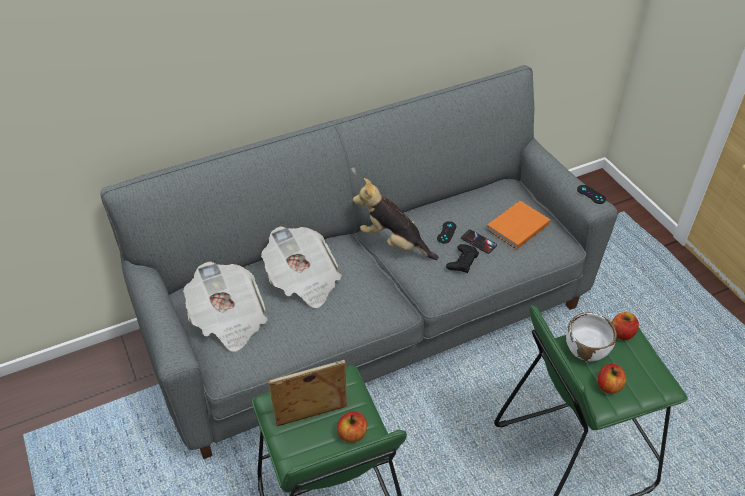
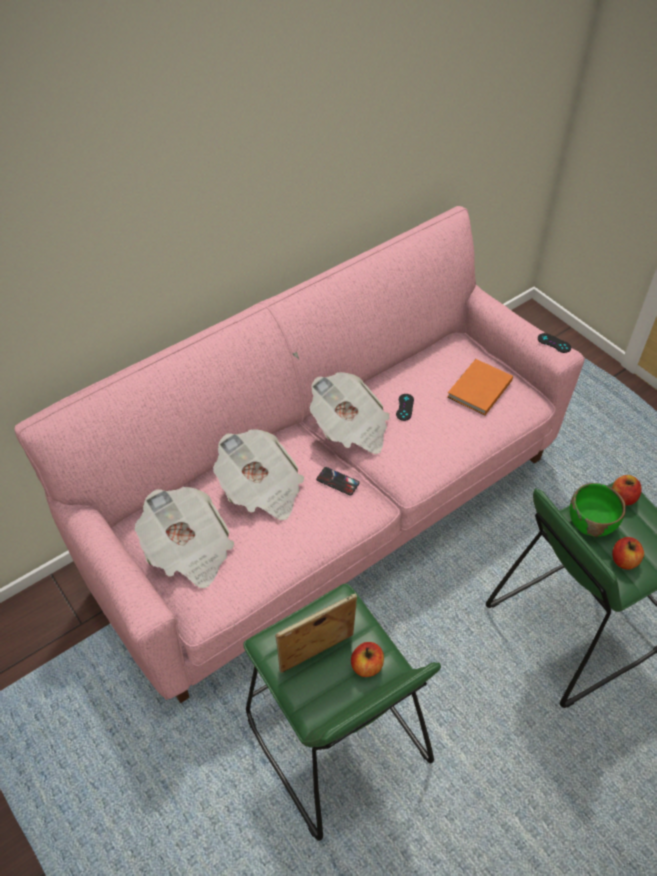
camera: 10 degrees left, 5 degrees up
grey sofa [100,65,618,459] -> pink sofa [14,206,585,703]
plush toy [353,178,439,260] -> newspaper [309,372,390,454]
black game controller [446,244,479,273] -> none
phone [461,230,497,254] -> phone moved to [316,467,360,495]
white bowl [566,312,617,362] -> green bowl [569,483,626,537]

